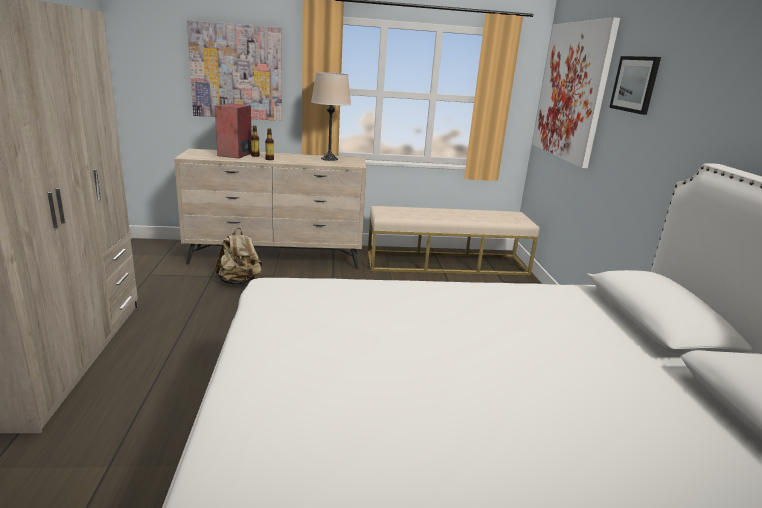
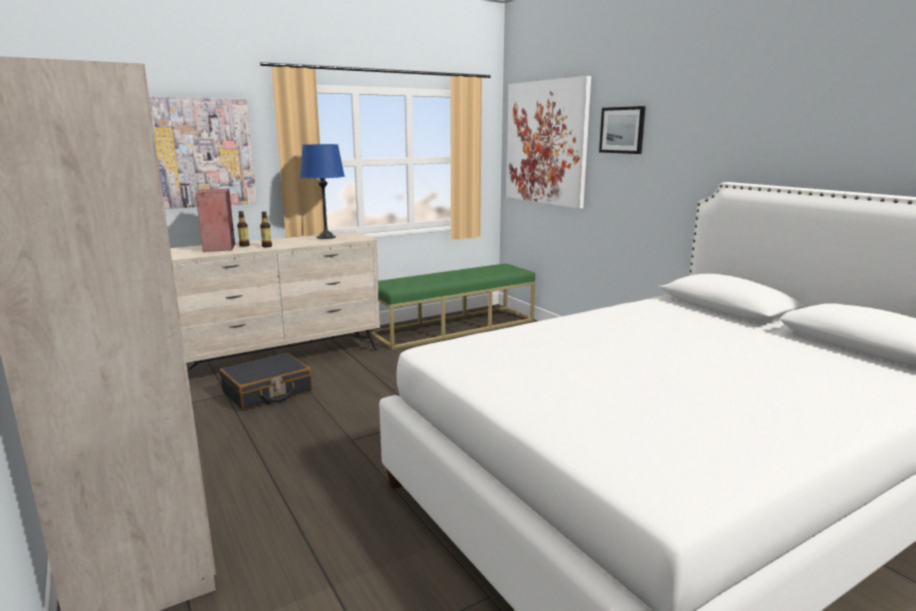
camera: 25 degrees left, 5 degrees down
beige backpack [215,228,263,285] -> black suitcase [220,353,312,410]
beige table lamp [311,72,351,161] -> blue table lamp [300,144,345,239]
beige bench [368,206,540,275] -> green bench [371,264,535,350]

